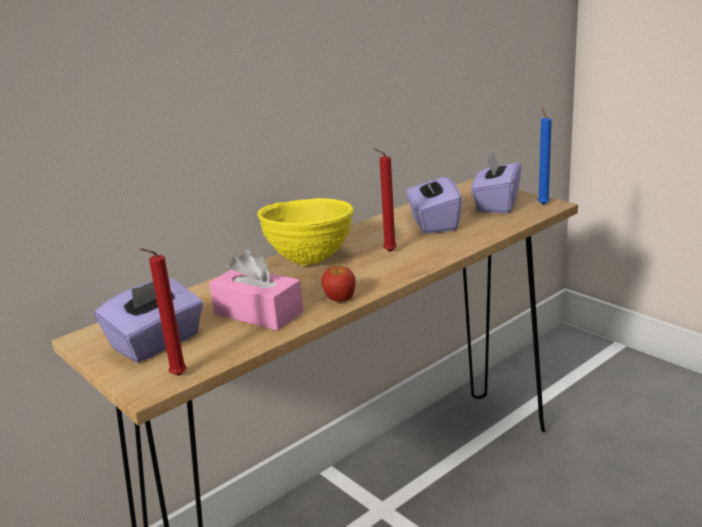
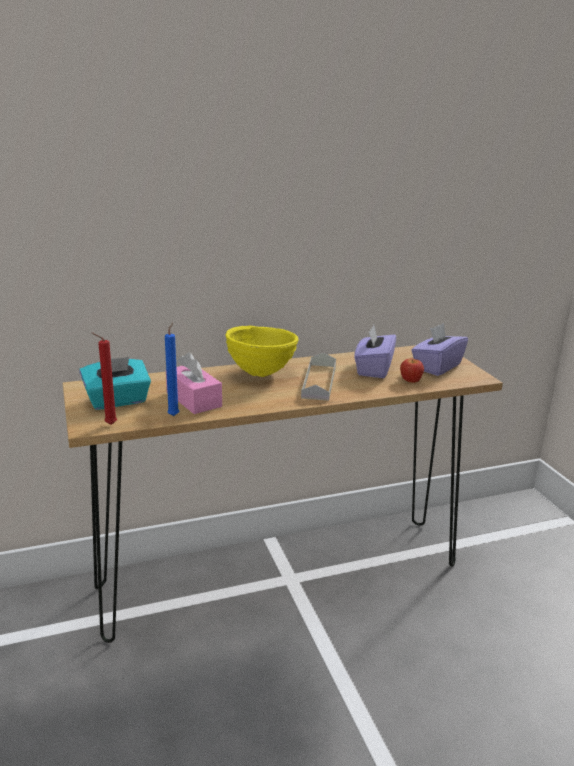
camera: 20 degrees right, 0 degrees up
purple tissue box [95,278,203,363] -> turquoise tissue box [79,357,151,410]
apple [321,267,356,302] -> apple moved to [400,358,424,383]
red candle [373,148,397,252] -> grey tray [301,353,336,401]
blue candle [537,107,552,205] -> blue candle moved to [165,322,179,416]

